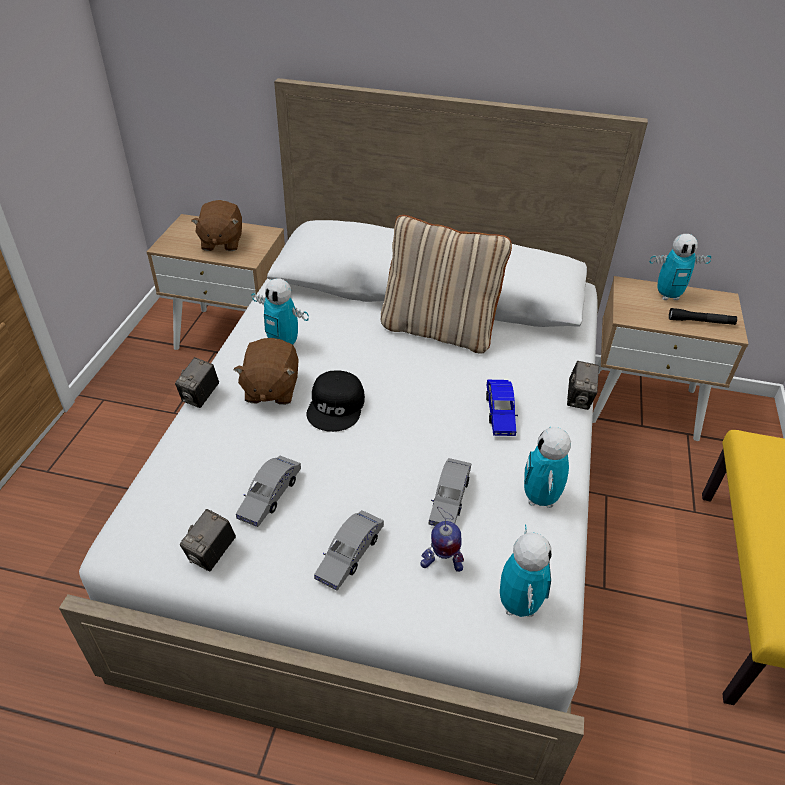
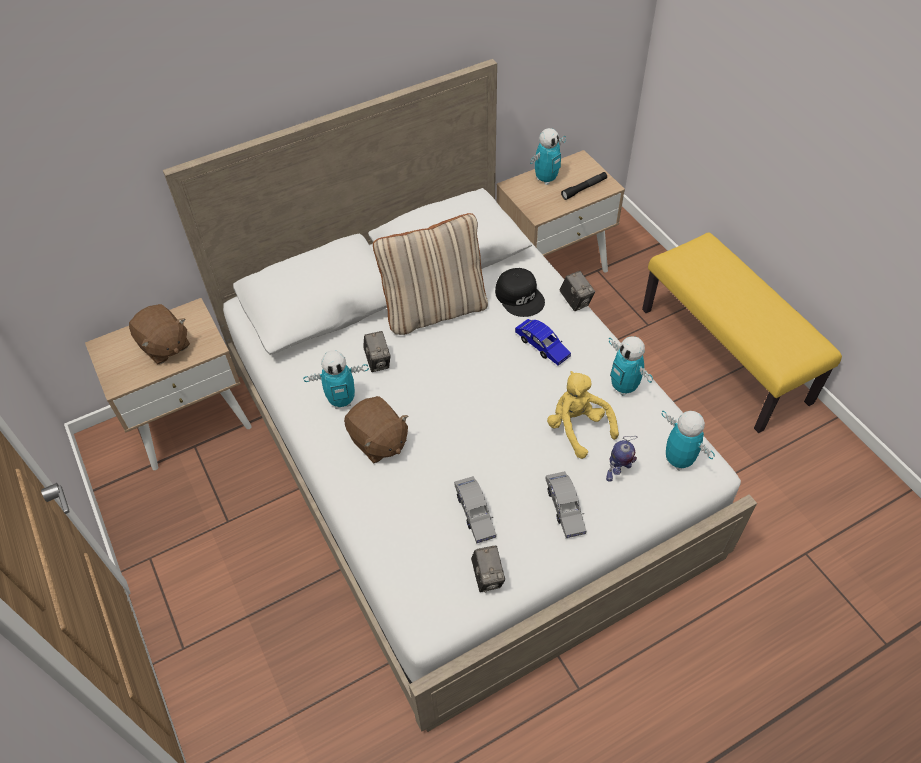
camera: 40 degrees left, 10 degrees up
camera [175,357,219,408] -> camera moved to [363,331,390,372]
black cap [306,370,365,432] -> black cap moved to [495,268,545,317]
grey toy car [428,458,472,526] -> yellow plush toy [547,371,619,459]

